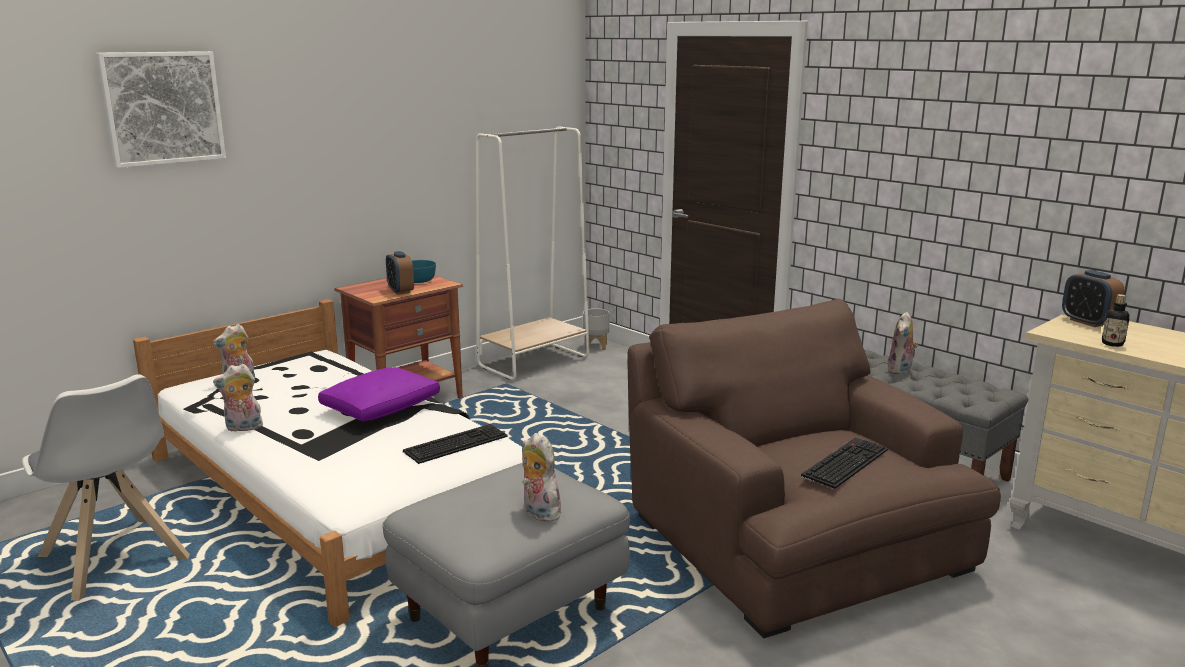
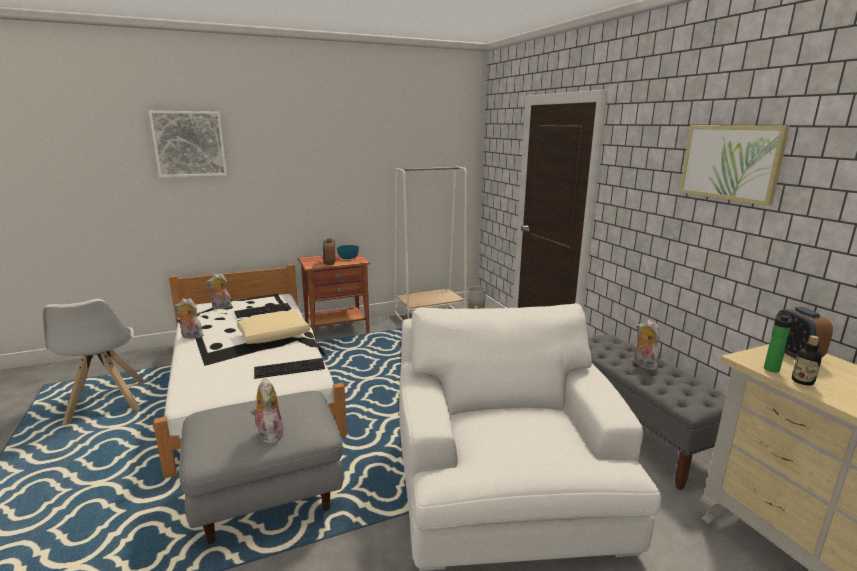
camera: 20 degrees right, 0 degrees up
purple pillow [318,367,440,421] -> beige pillow [237,311,310,344]
brown armchair [627,299,1001,638] -> white armchair [399,303,661,571]
keyboard [801,437,888,489] -> keyboard moved to [234,303,291,318]
plush toy [887,312,918,374] -> plush toy turned 105 degrees clockwise [635,320,660,370]
none -> picture [679,125,790,206]
none -> bottle [764,312,793,372]

